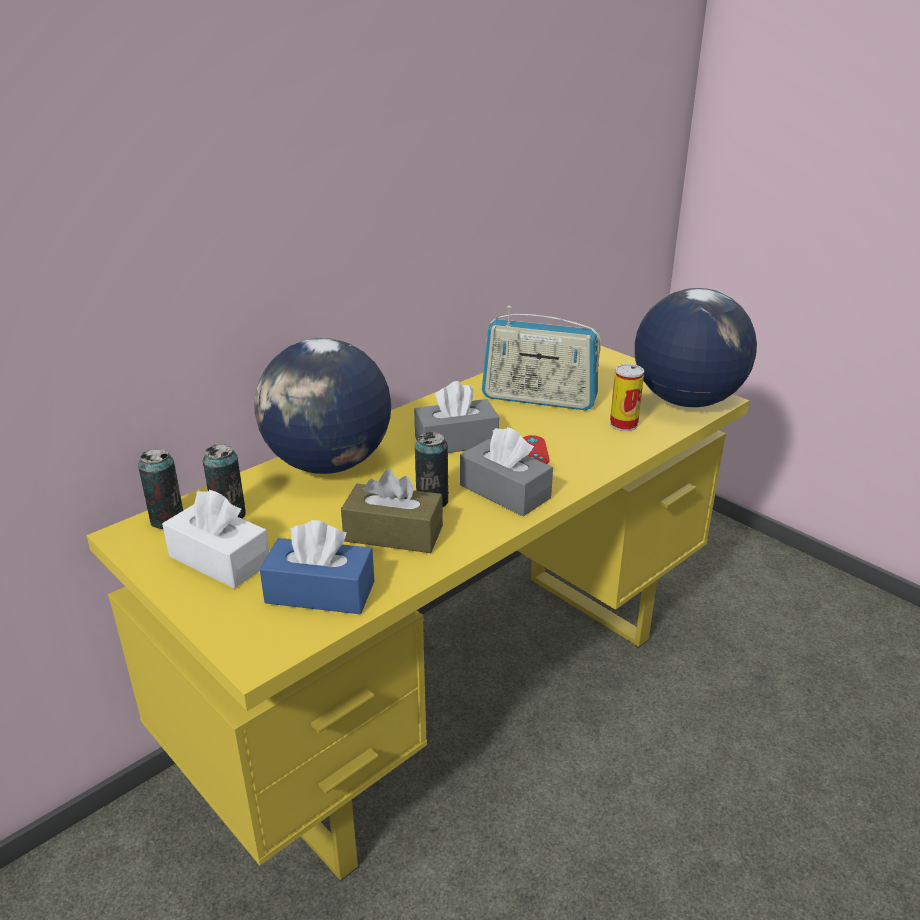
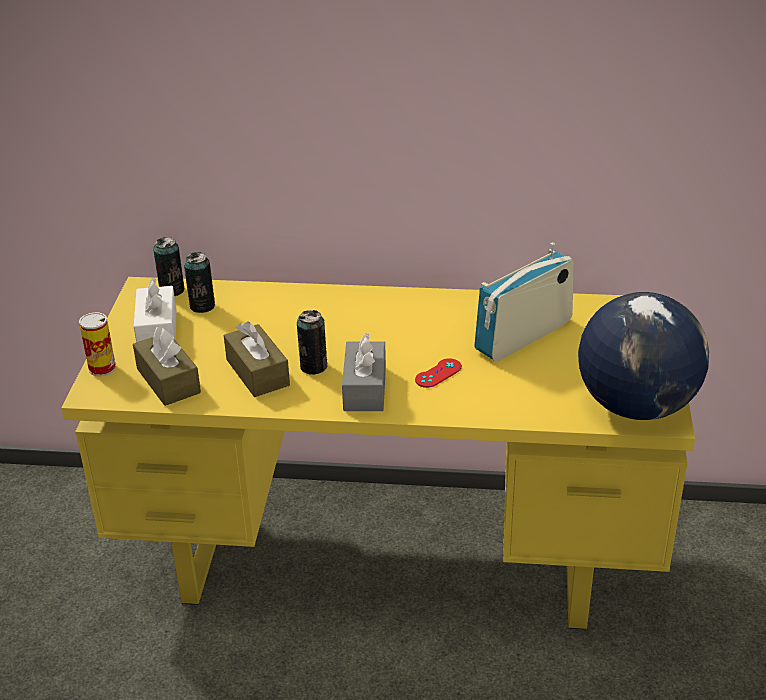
camera: 50 degrees right, 5 degrees up
globe [254,338,391,474] -> none
blue tissue box [260,520,374,614] -> brown tissue box [133,327,201,406]
grey tissue box [414,381,499,453] -> none
radio [482,306,601,410] -> radio turned 75 degrees clockwise [474,242,574,362]
can [610,364,644,431] -> can moved to [79,312,116,376]

